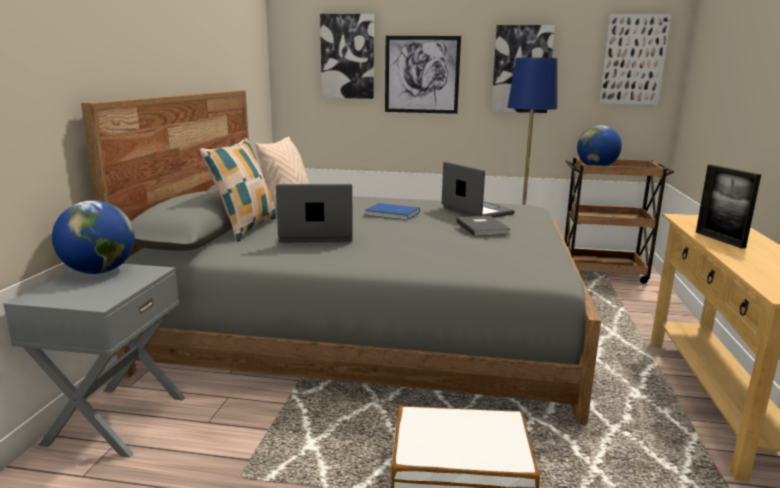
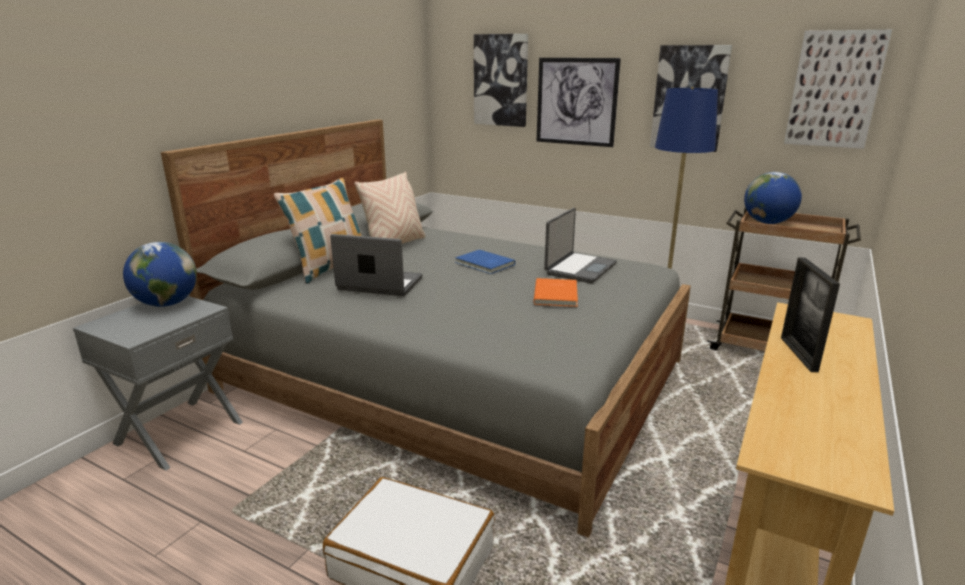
camera: 20 degrees right, 5 degrees up
laptop [442,162,515,218] -> laptop turned 45 degrees clockwise [544,208,617,283]
grey book [456,216,510,236] -> orange book [534,278,578,307]

